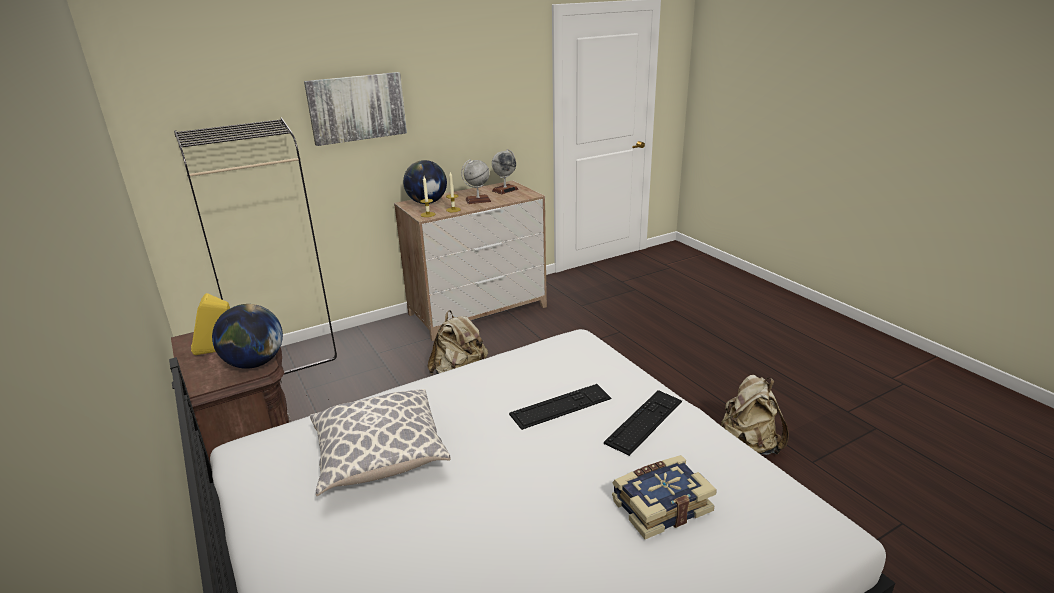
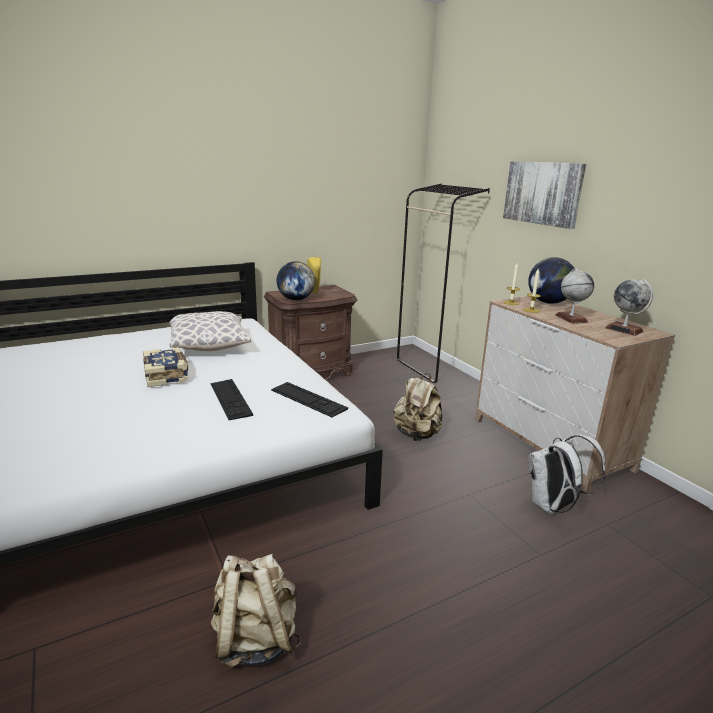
camera: 90 degrees right, 5 degrees down
keyboard [604,390,682,456] -> keyboard moved to [271,382,348,417]
book [612,455,717,539] -> book moved to [143,347,188,387]
none -> white backpack [529,434,605,514]

